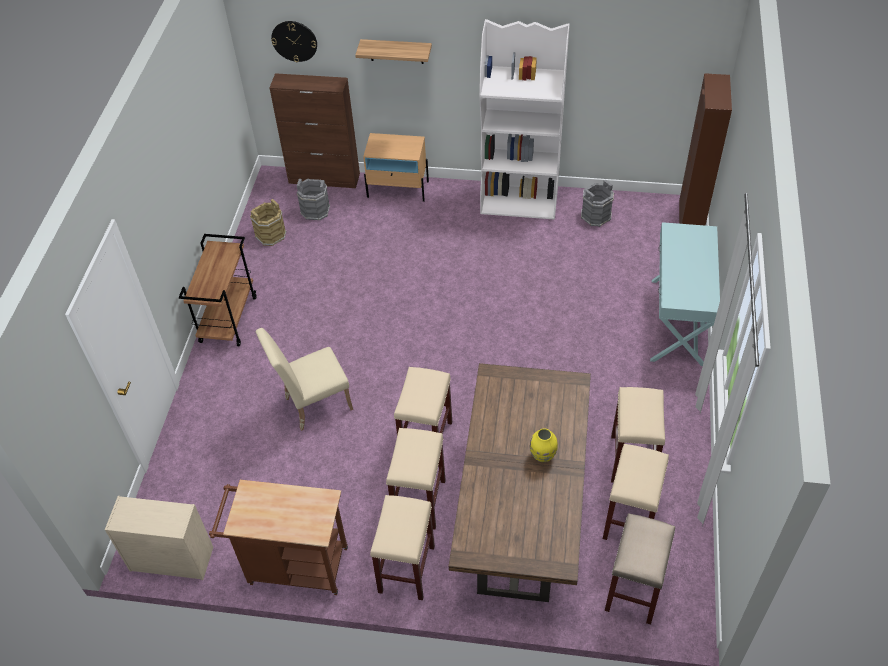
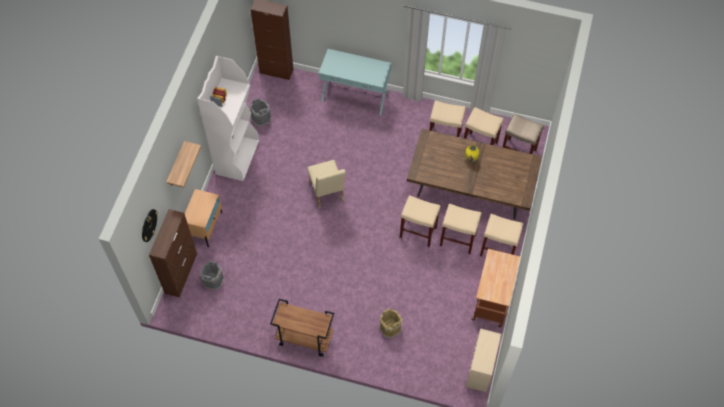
camera: 85 degrees left, 10 degrees up
brown bucket [250,199,287,246] -> brown bucket moved to [379,308,403,338]
beige chair [256,328,353,431] -> beige chair moved to [307,160,346,208]

